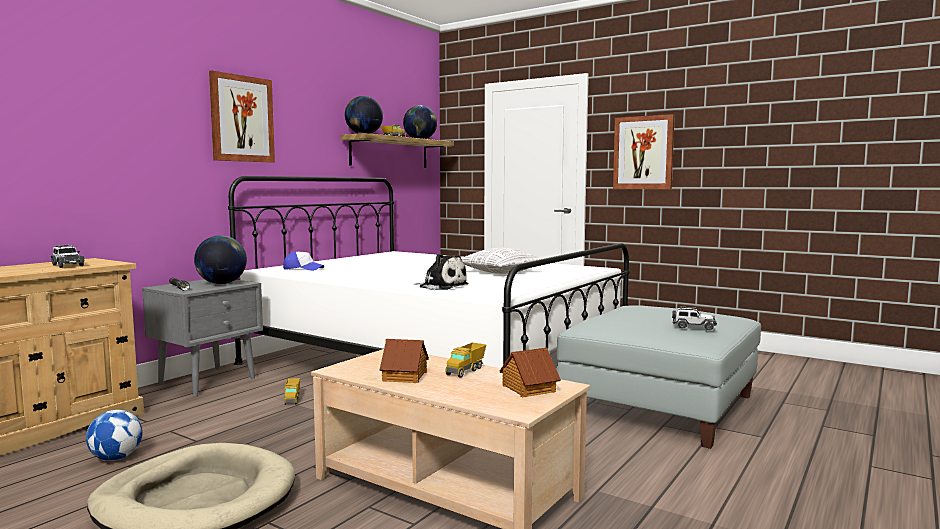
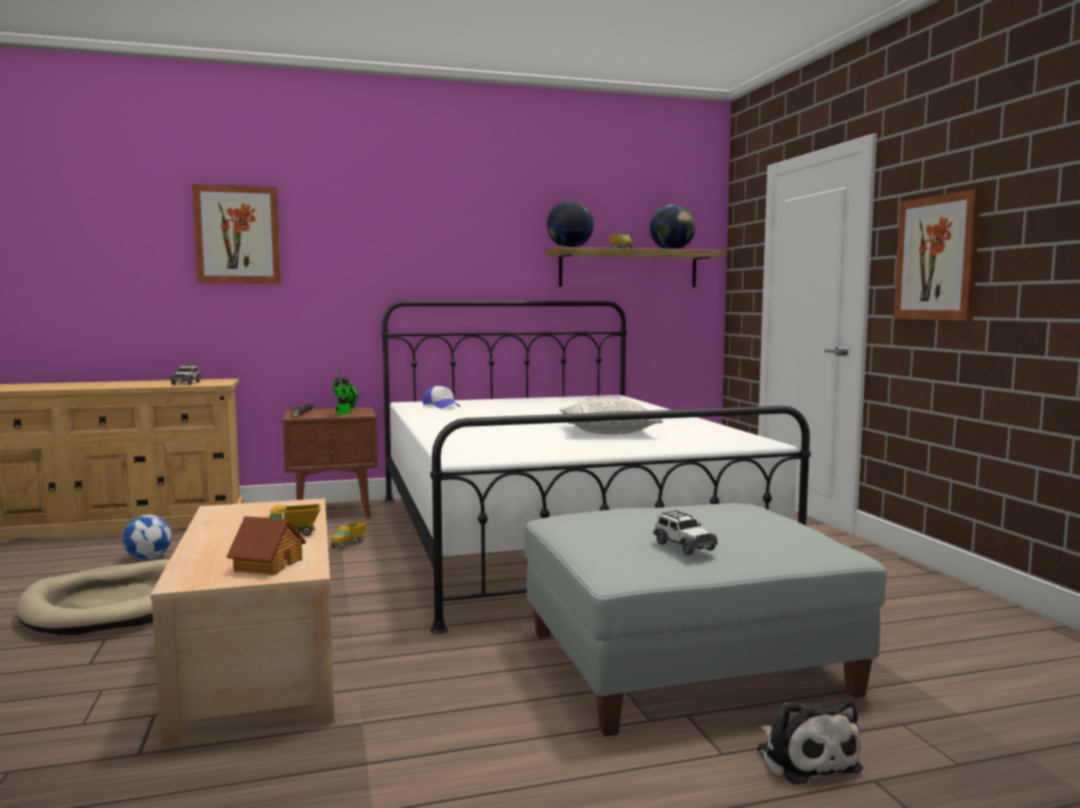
camera: 40 degrees right, 0 degrees up
grey nightstand [142,279,263,396] -> brown nightstand [283,407,378,518]
globe [194,235,247,284] -> toy robot [333,366,359,415]
picture [209,71,275,163] -> picture moved to [192,184,281,284]
toy house [380,339,429,383] -> none
plush toy [414,254,469,290] -> plush toy moved to [757,700,863,785]

